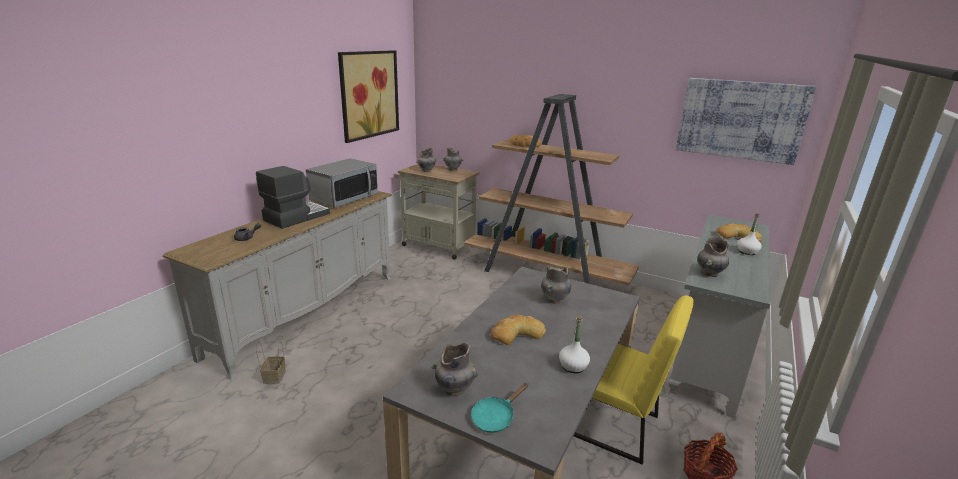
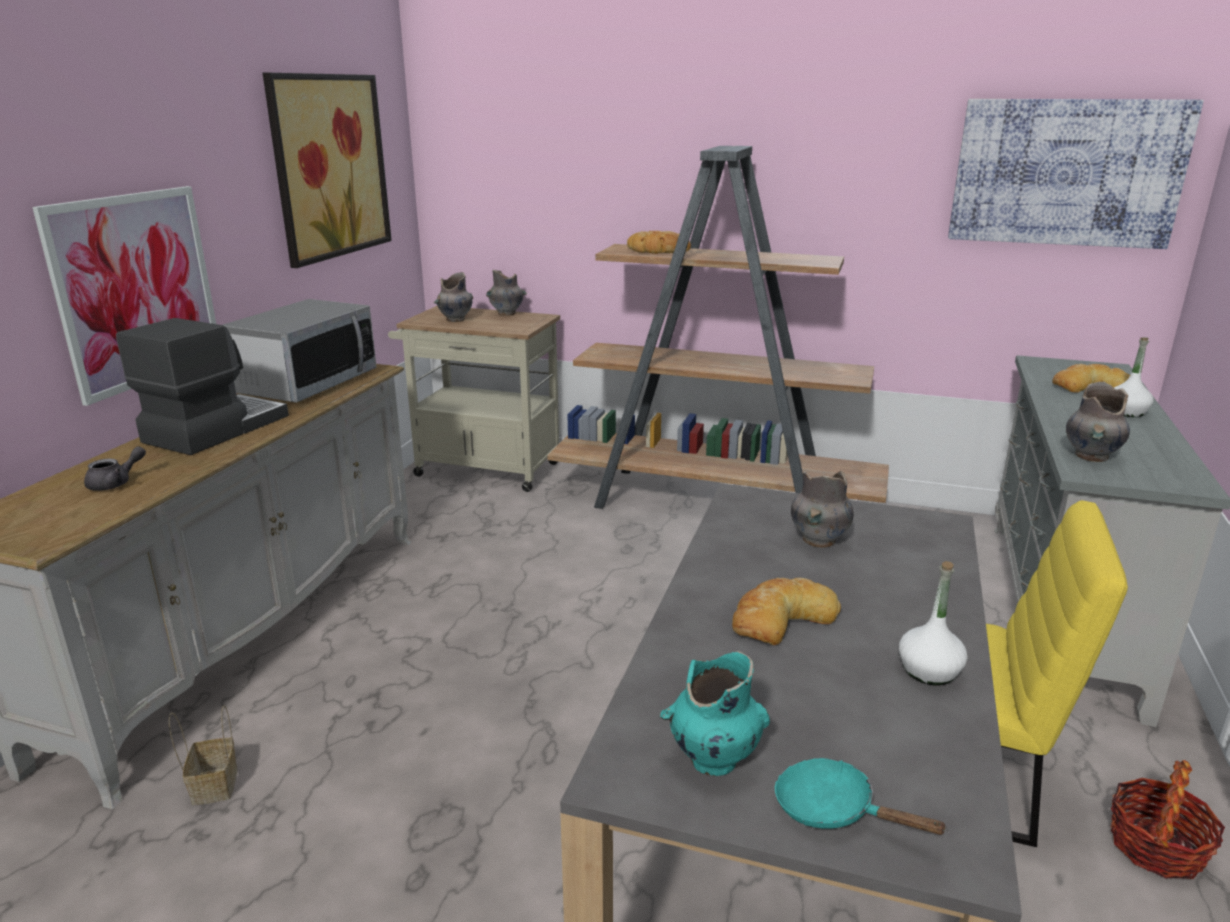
camera: 10 degrees left, 0 degrees up
grey vase [432,343,478,396] -> turquoise vase [660,651,770,776]
turquoise frying pan [471,383,528,433] -> turquoise frying pan turned 90 degrees clockwise [775,758,948,835]
none -> picture [32,186,216,406]

